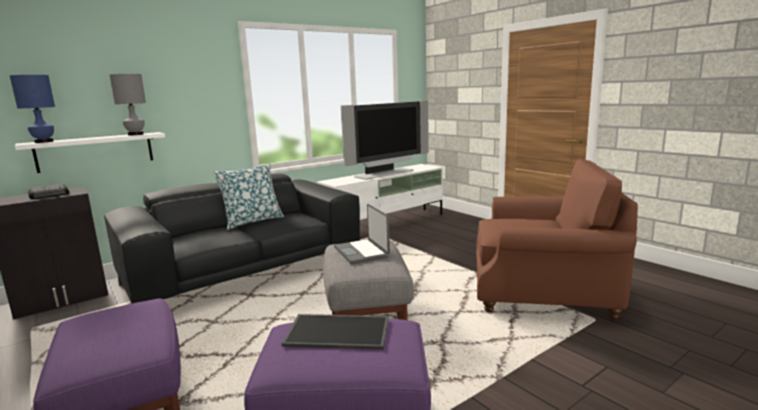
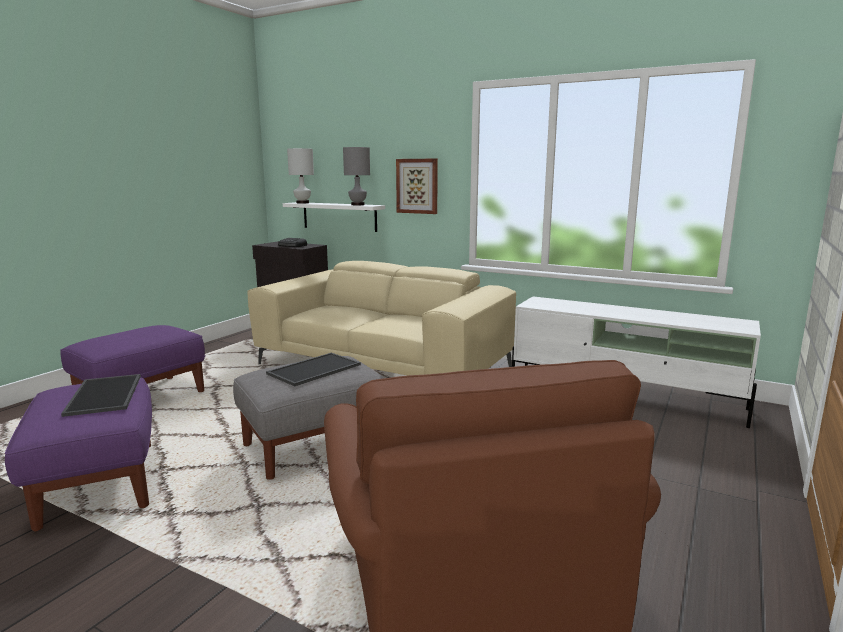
camera: 65 degrees right, 0 degrees up
blue table lamp [10,75,55,143] -> white table lamp [287,148,314,203]
black sofa [104,174,360,304] -> beige sofa [247,261,516,376]
pillow [213,163,284,230] -> none
laptop [334,204,390,264] -> tray [266,353,361,386]
television [341,100,429,180] -> none
none -> picture [396,159,438,214]

